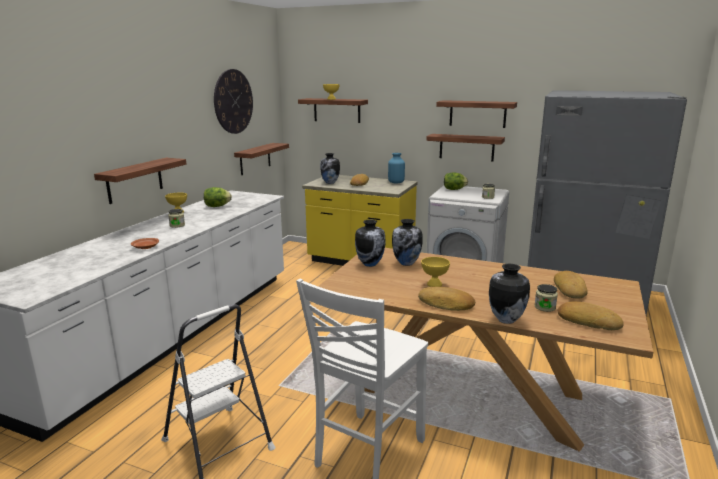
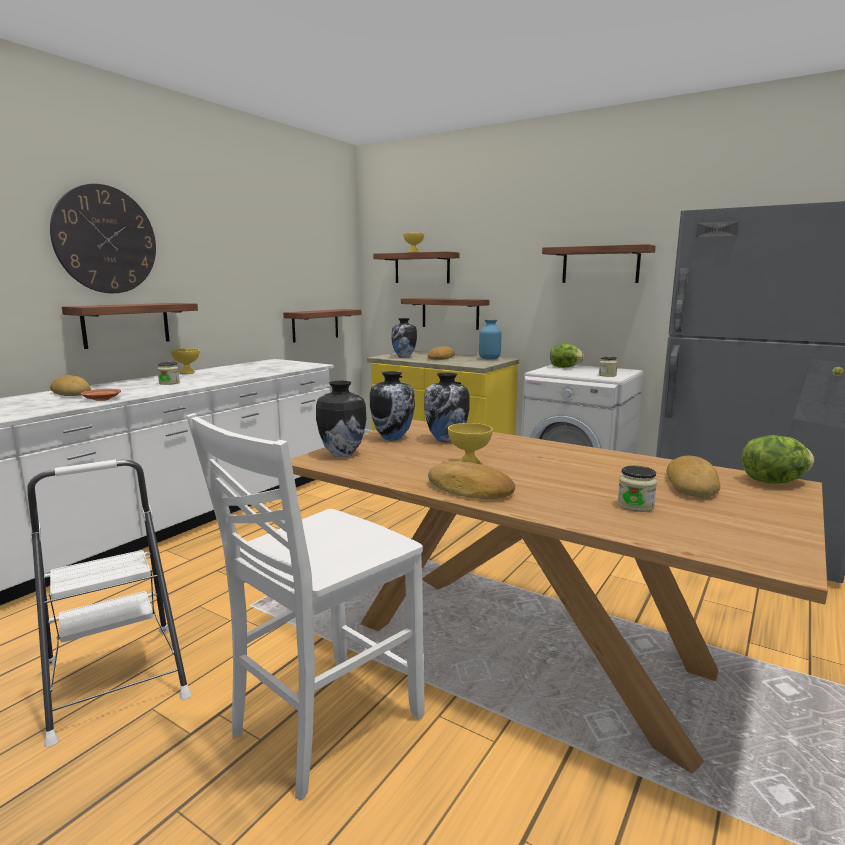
camera: 10 degrees right, 5 degrees down
lettuce [204,187,232,207] -> lettuce moved to [741,435,814,484]
wall clock [214,69,253,134] -> wall clock moved to [50,184,156,293]
shelf [426,134,505,162] -> shelf moved to [401,298,490,330]
vase [489,264,530,324] -> vase moved to [316,381,366,457]
bread [557,301,624,330] -> bread moved to [50,375,91,396]

